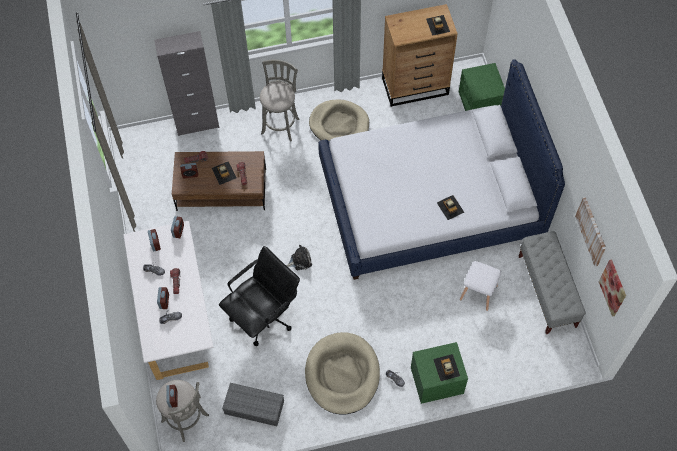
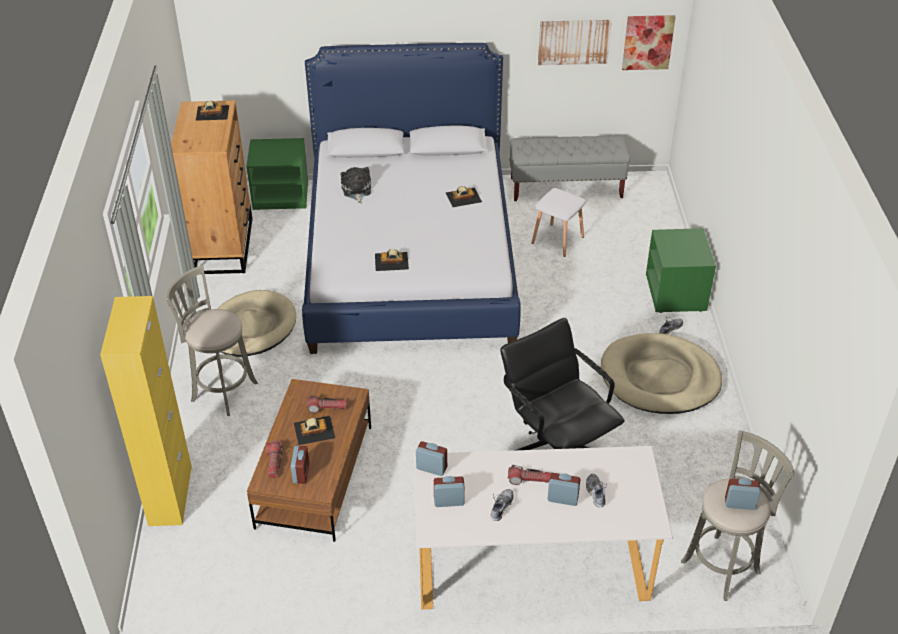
camera: 80 degrees left, 20 degrees down
grey cabinet [154,31,219,136] -> yellow cabinet [100,296,192,526]
grey storage box [222,383,284,426] -> none
plush toy [286,245,312,270] -> plush toy moved to [340,167,371,203]
toy car [433,354,460,381] -> toy car moved to [375,249,409,271]

